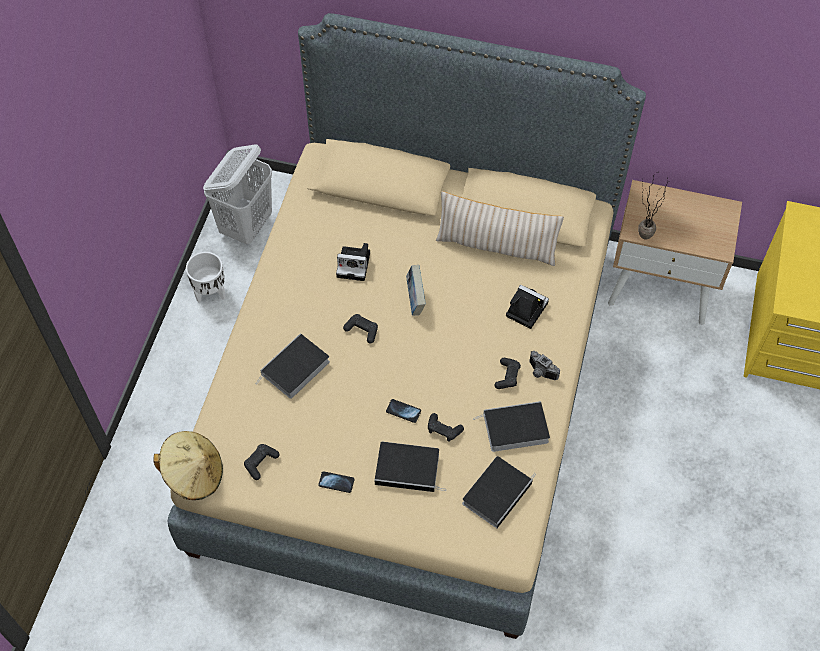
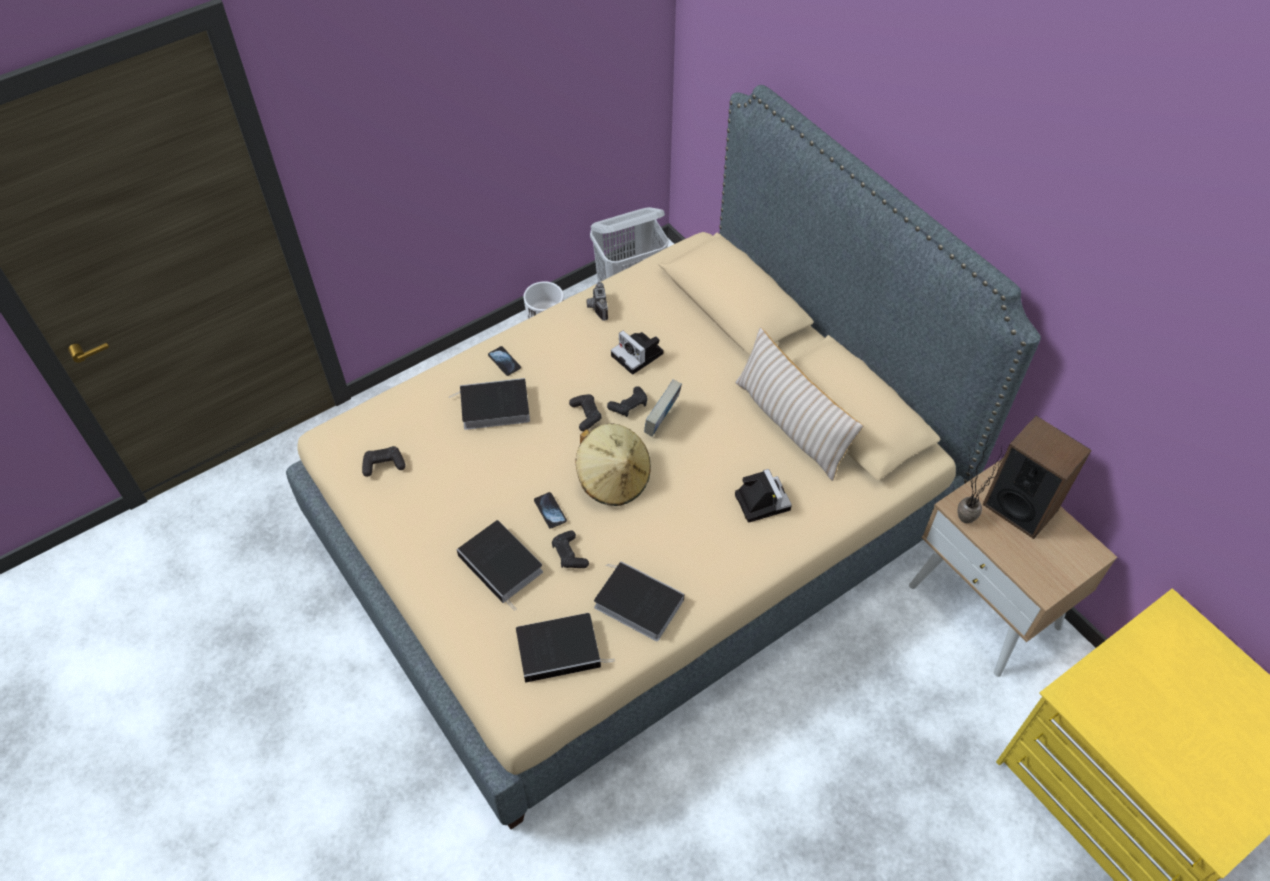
camera: 40 degrees right, 5 degrees down
beige hat [153,431,223,500] -> beige hat moved to [576,424,651,506]
phone [318,471,354,493] -> phone moved to [488,346,521,376]
black game controller [494,358,521,389] -> black game controller moved to [607,386,648,417]
camera [529,351,560,380] -> camera moved to [586,282,608,321]
none -> speaker [982,416,1092,539]

